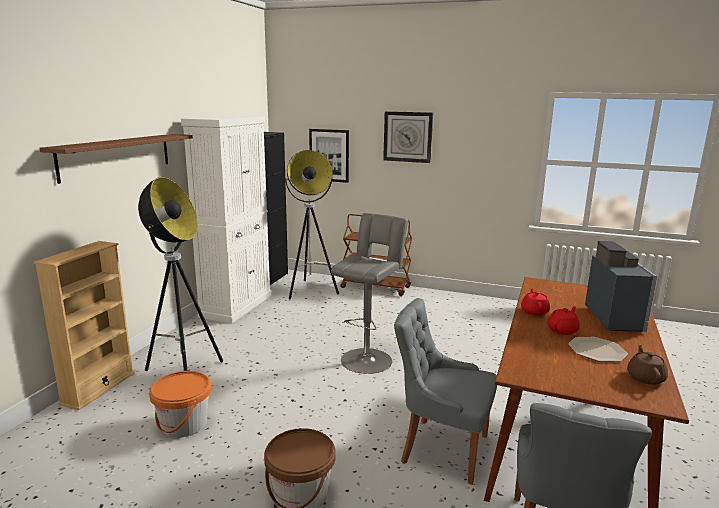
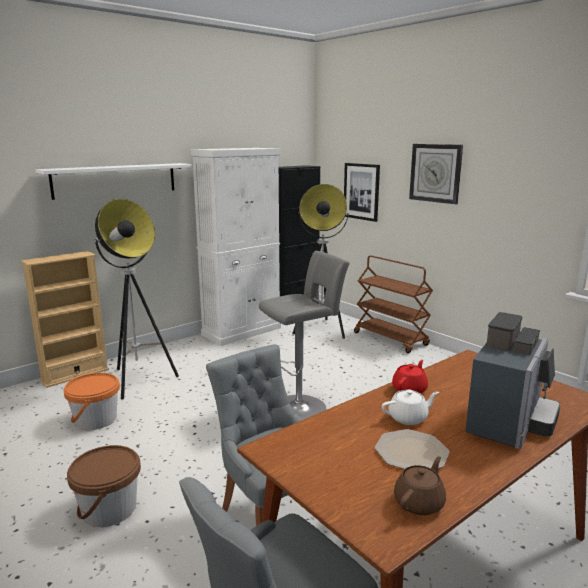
camera: 30 degrees right, 0 degrees up
brown shelf [40,134,193,184] -> white shelf [35,163,193,200]
red teapot [548,306,580,335] -> white teapot [382,390,439,425]

